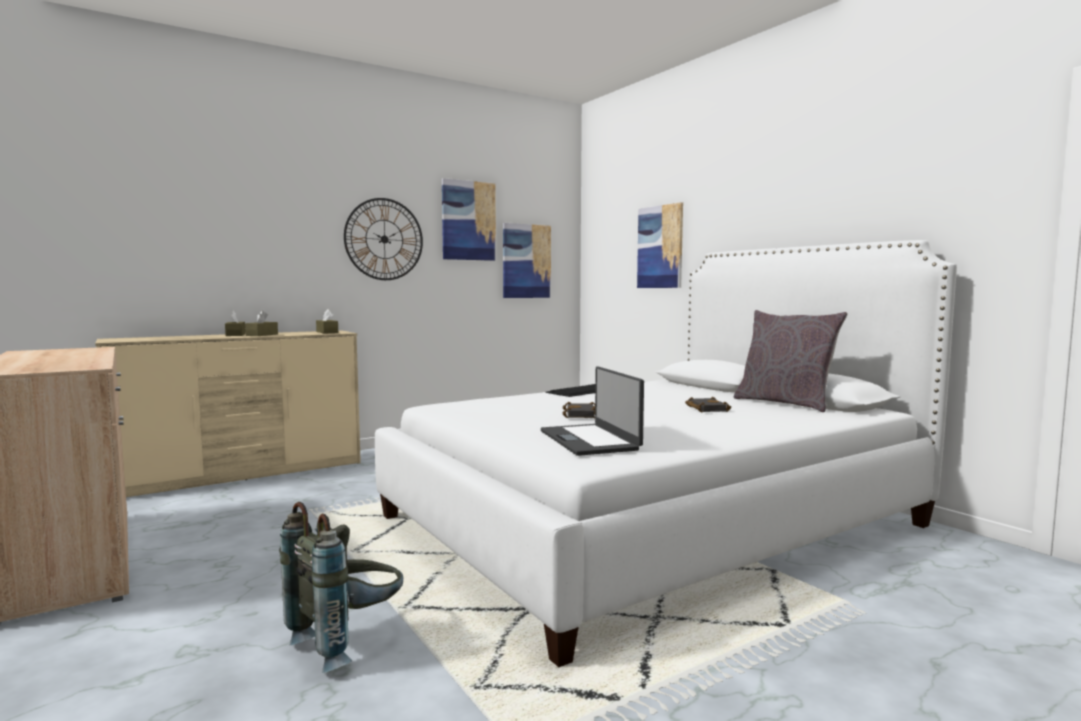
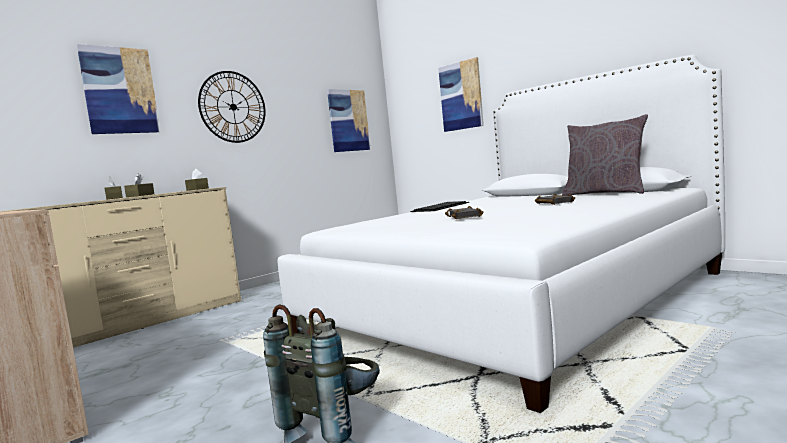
camera: 10 degrees left, 0 degrees up
picture [442,178,496,261] -> picture moved to [77,44,160,134]
laptop [541,366,644,456] -> none

